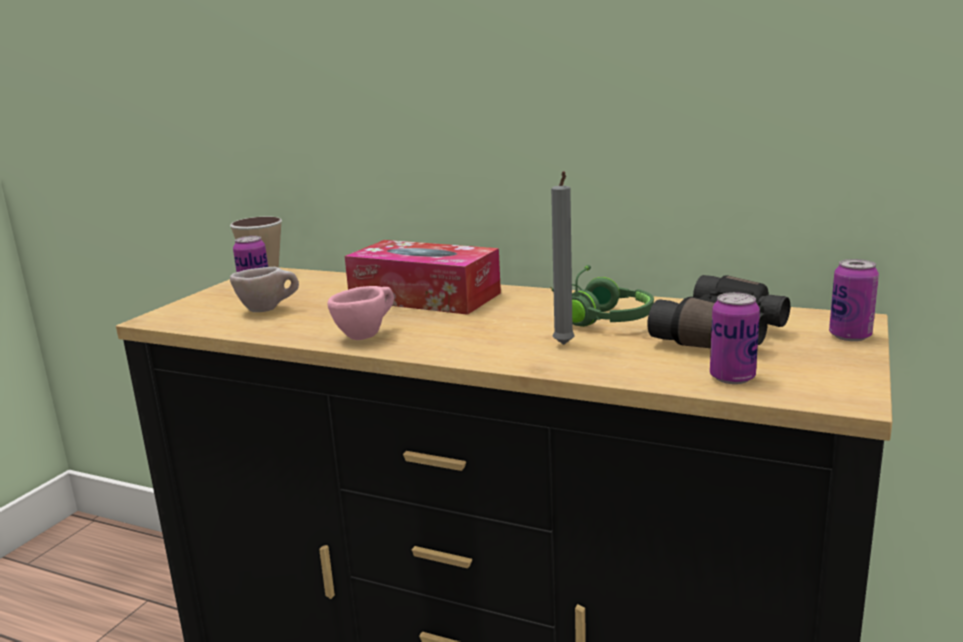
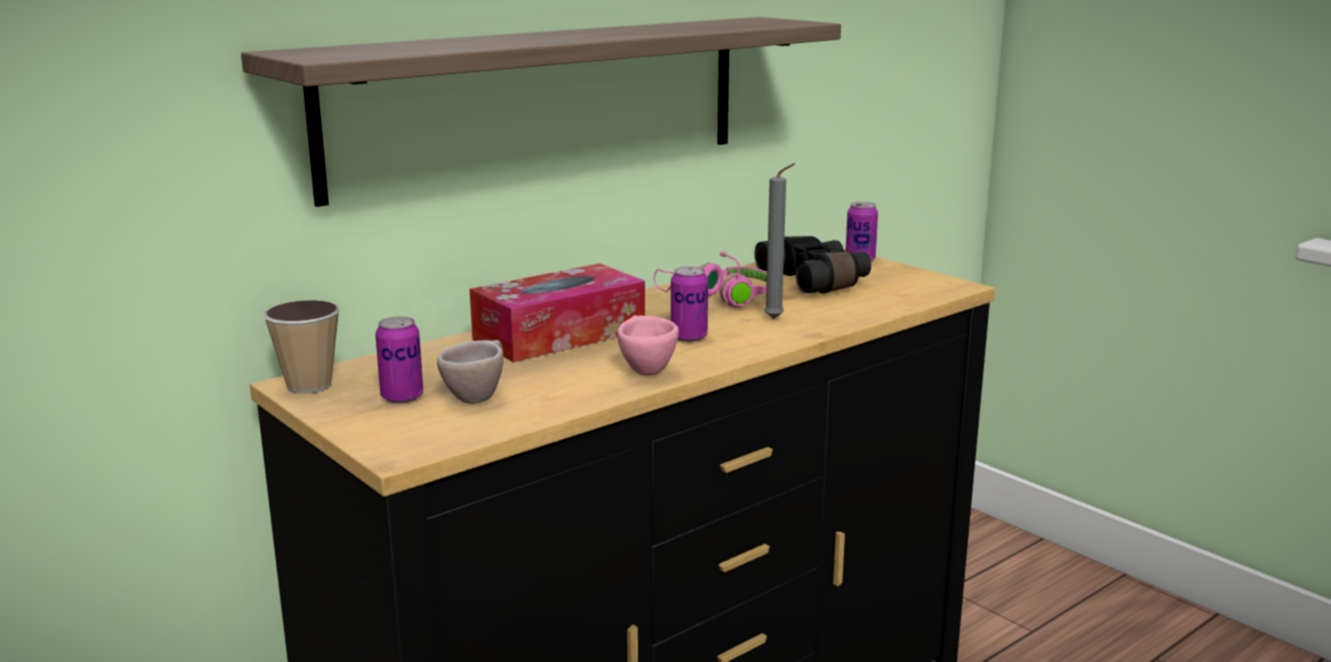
camera: 65 degrees left, 0 degrees up
green headphones [550,265,654,327] -> pink headphones [654,251,767,307]
can [710,292,760,384] -> can moved to [671,266,708,342]
none -> shelf [241,17,841,207]

